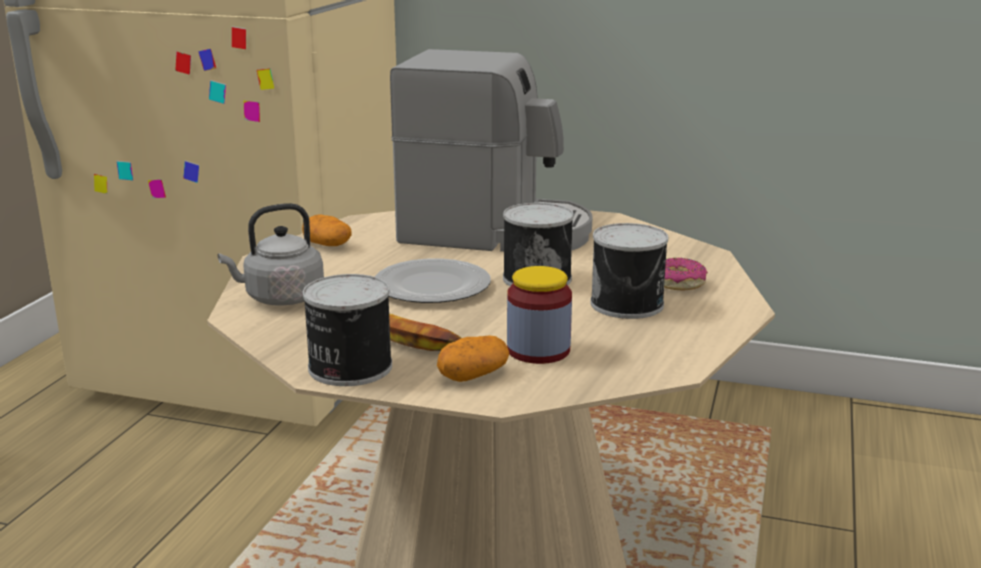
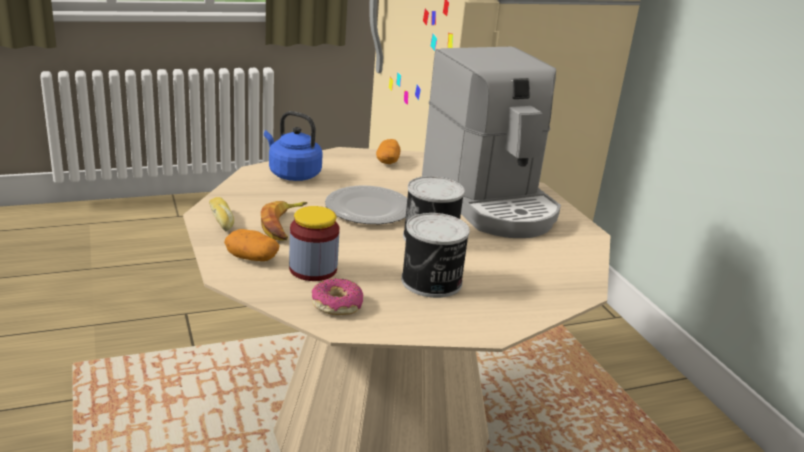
camera: 50 degrees right, 5 degrees up
grey kettle [218,203,324,306] -> blue kettle [264,111,323,181]
can [303,274,392,386] -> bread [209,197,234,231]
donut [664,258,708,291] -> donut moved to [312,278,363,315]

